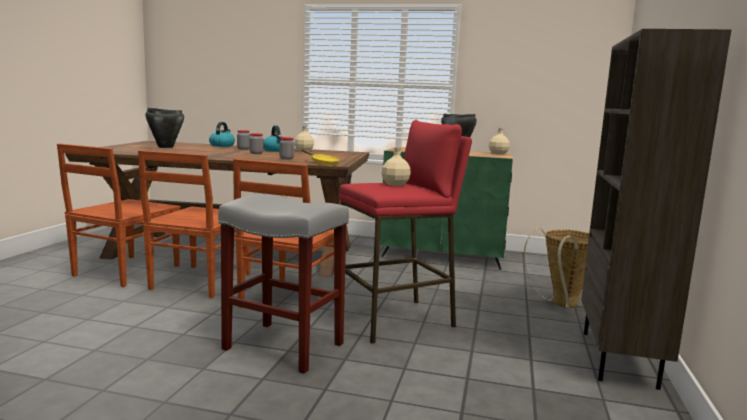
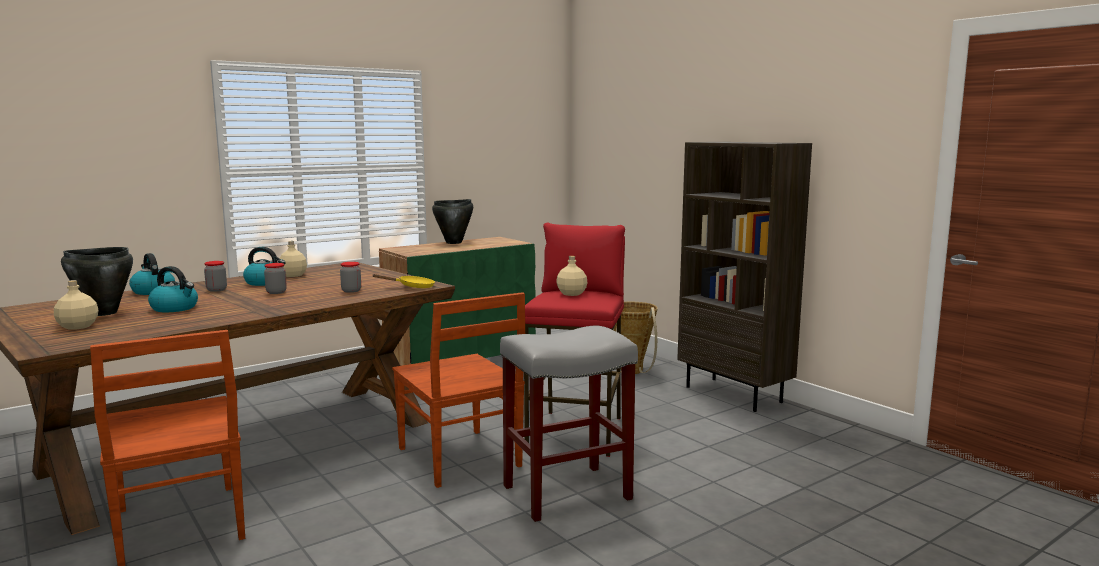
camera: 50 degrees left, 0 degrees up
brown chair [138,150,251,298] -> none
beige bottle [488,128,510,155] -> beige bottle moved to [54,280,99,330]
none -> kettle [148,266,198,312]

